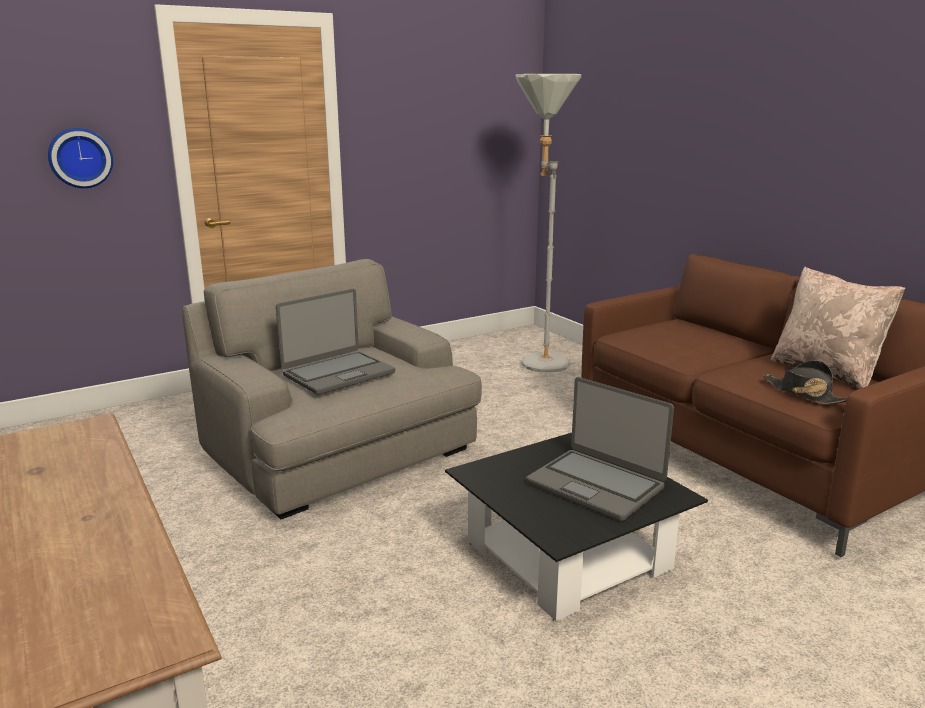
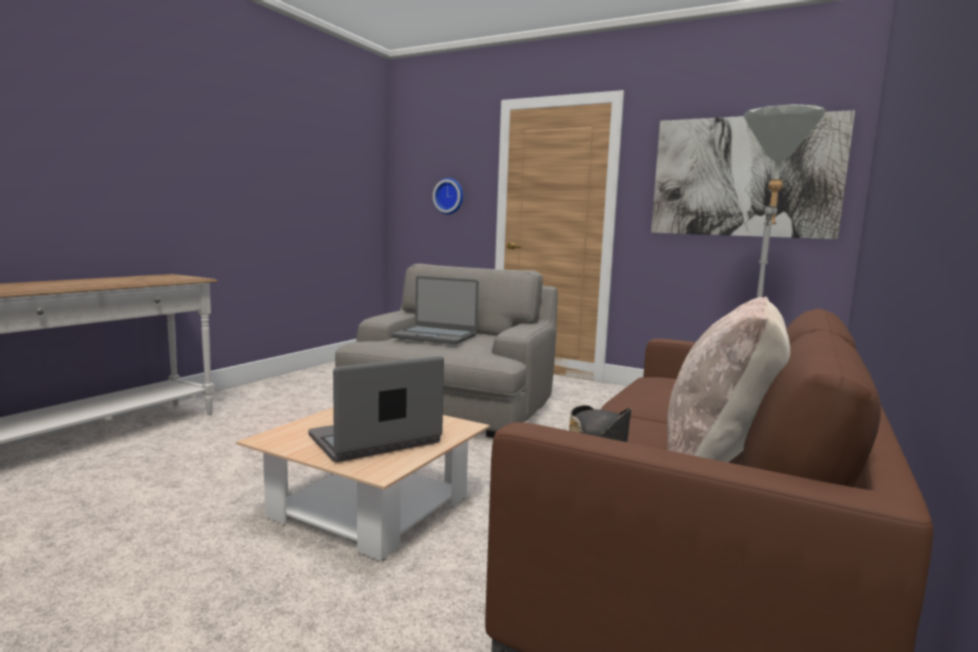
camera: 60 degrees right, 10 degrees down
black coffee table [445,433,708,621] -> beige coffee table [236,408,490,561]
laptop [526,377,674,521] -> laptop turned 45 degrees clockwise [308,356,444,462]
none -> picture [651,110,855,239]

